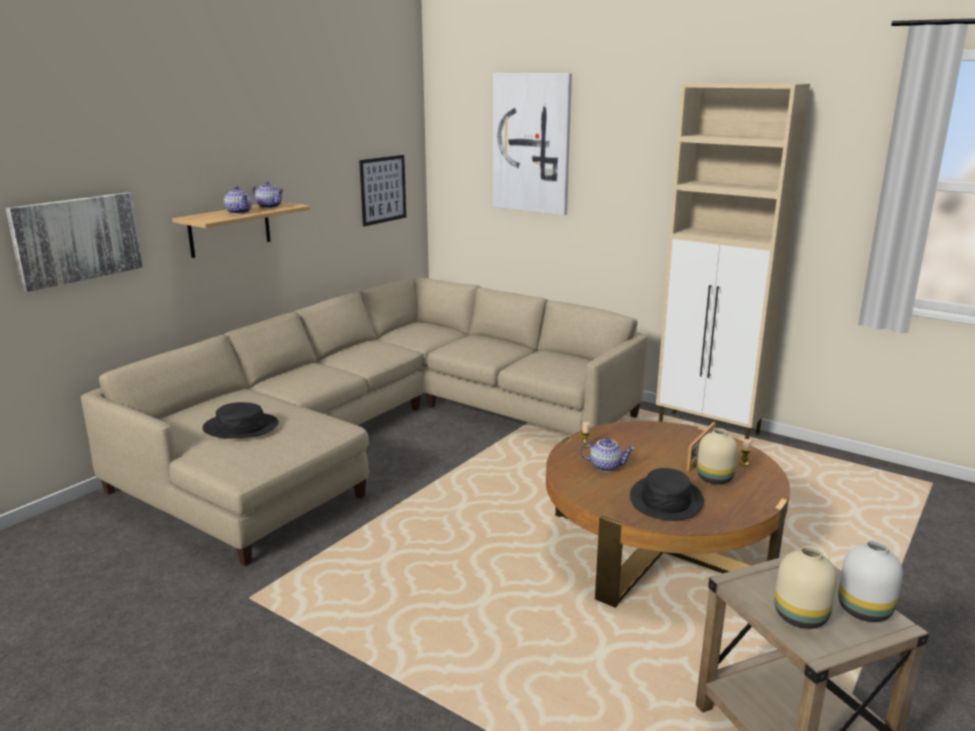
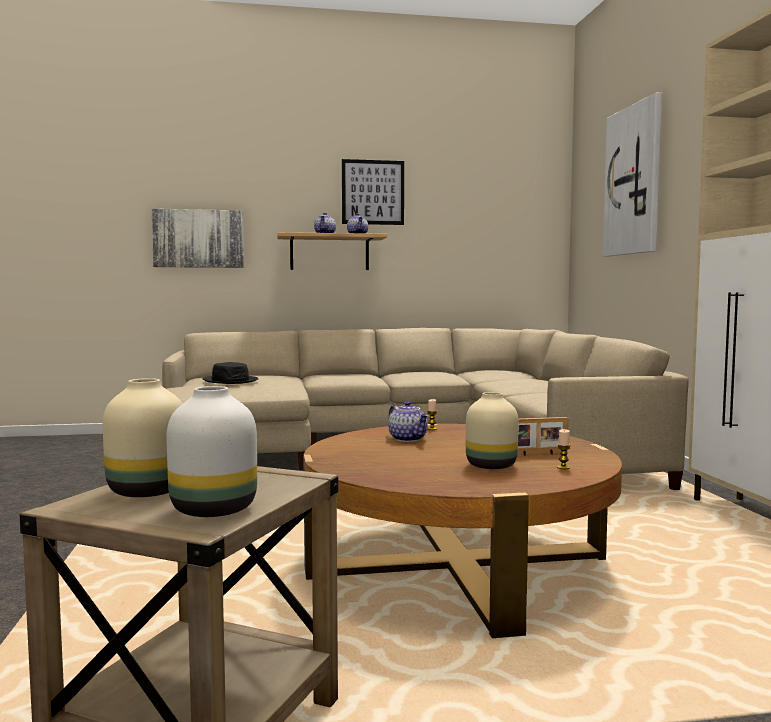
camera: 45 degrees right, 15 degrees down
picture [359,155,406,226] -> picture moved to [342,159,404,225]
black hat [630,468,704,521] -> none

